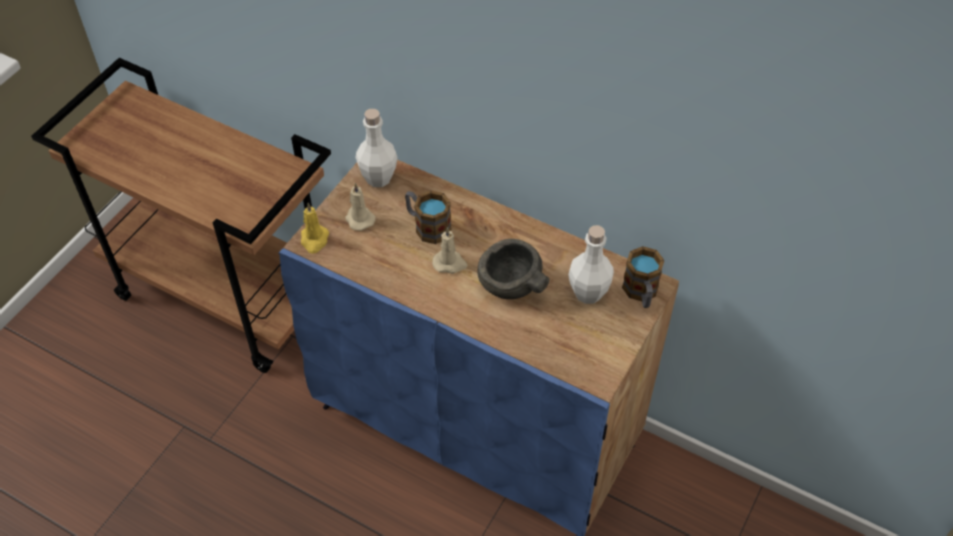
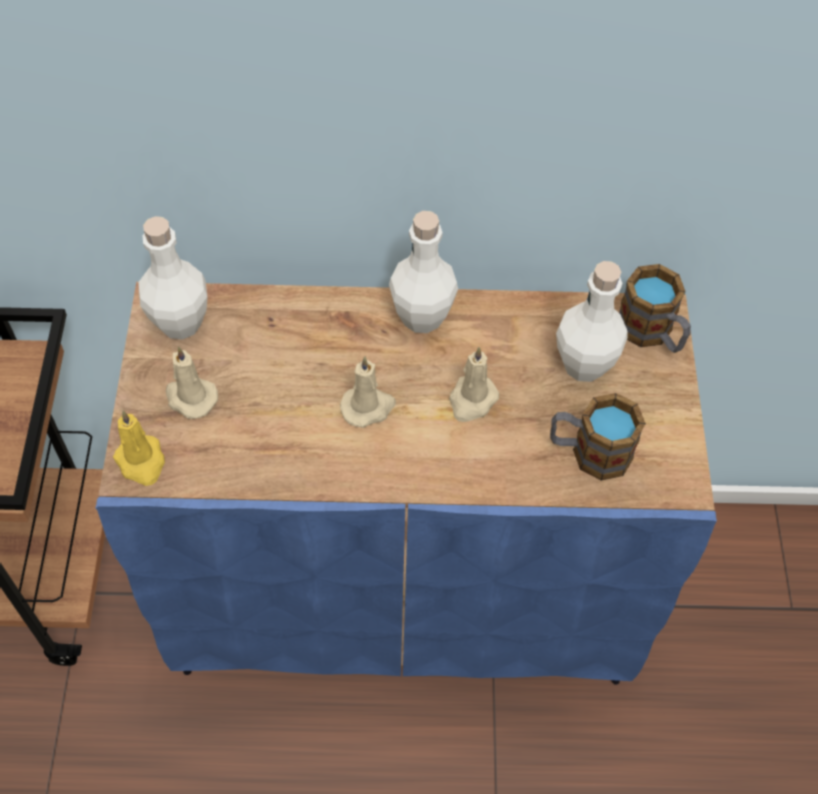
camera: 30 degrees left, 5 degrees up
mug [405,190,452,244] -> mug moved to [550,393,646,480]
grey bowl [478,239,550,299] -> beige candle [449,347,499,422]
none -> white bottle [389,211,458,333]

